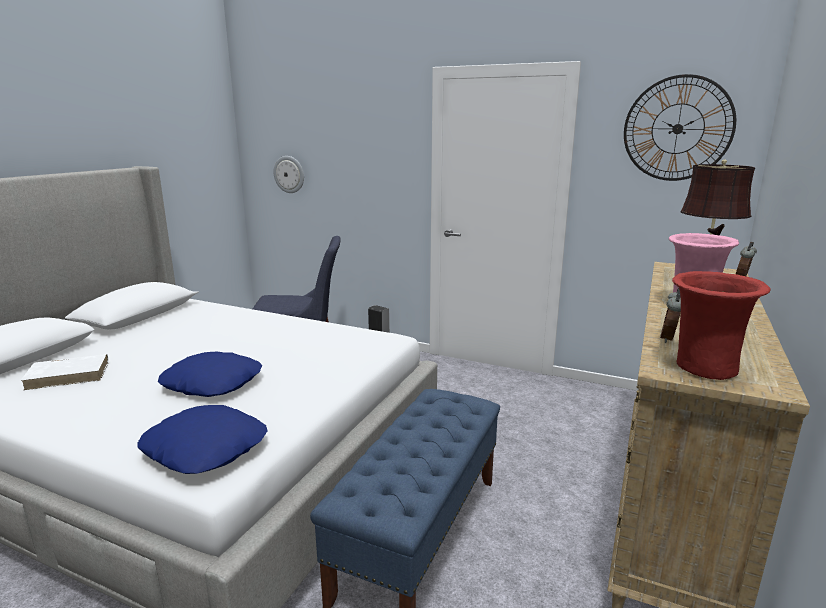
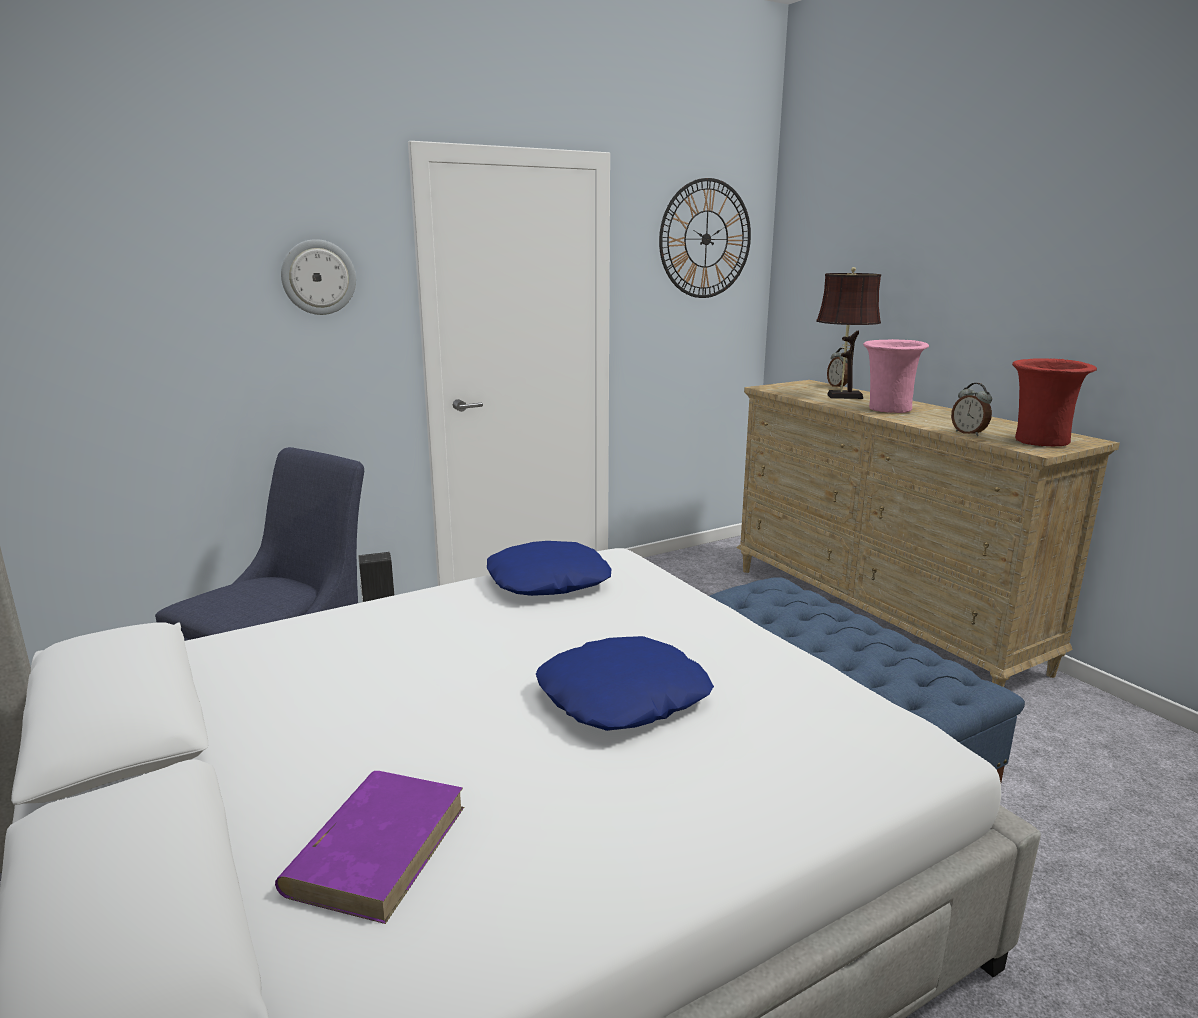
camera: 55 degrees left, 0 degrees up
white book [20,354,109,390] -> purple book [275,771,464,924]
blue pillow [137,405,267,474] -> blue pillow moved to [487,541,611,596]
wall clock [274,156,304,193] -> wall clock moved to [281,239,356,315]

